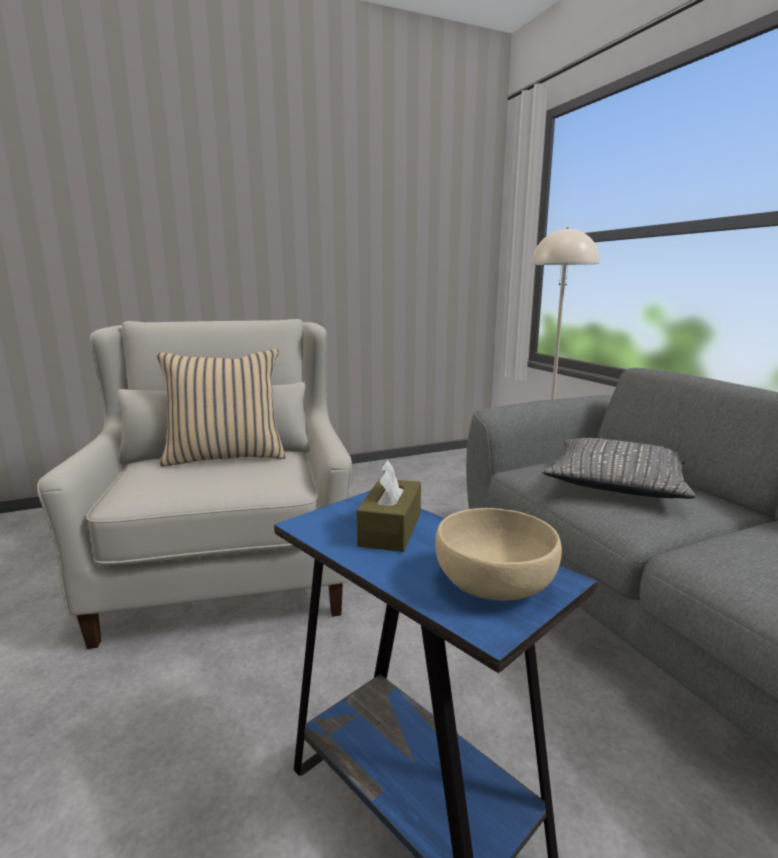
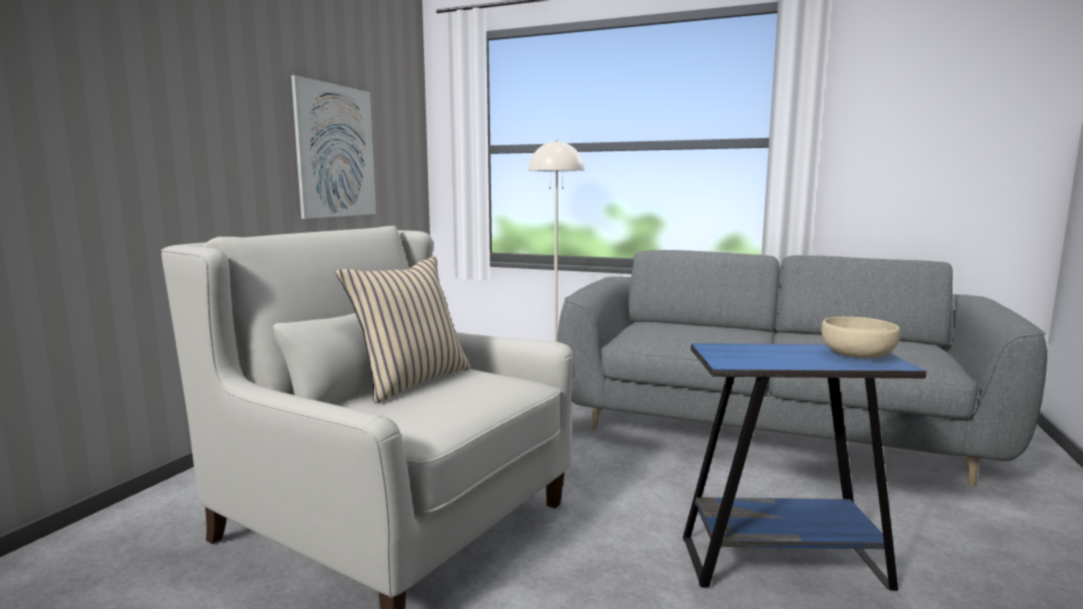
camera: 45 degrees left, 5 degrees down
brown tissue box [357,460,421,552] -> none
grey pillow [542,438,696,499] -> none
none -> picture [291,75,376,219]

